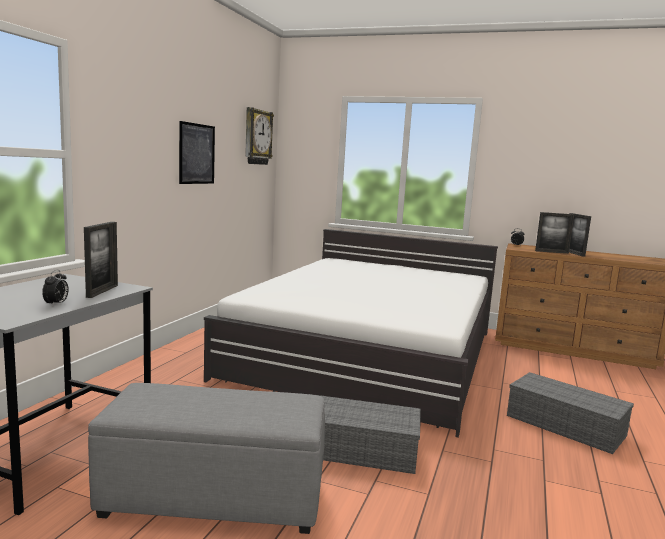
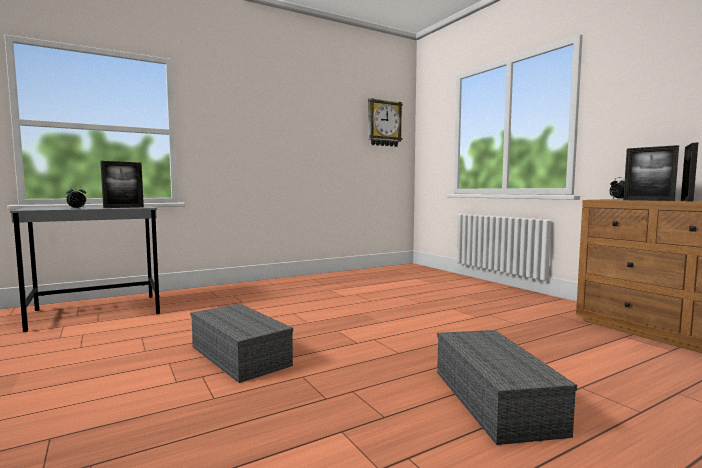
camera: 40 degrees right, 5 degrees down
grey ottoman [88,383,325,534] -> none
picture [179,121,215,184] -> none
white bed [204,229,498,438] -> none

